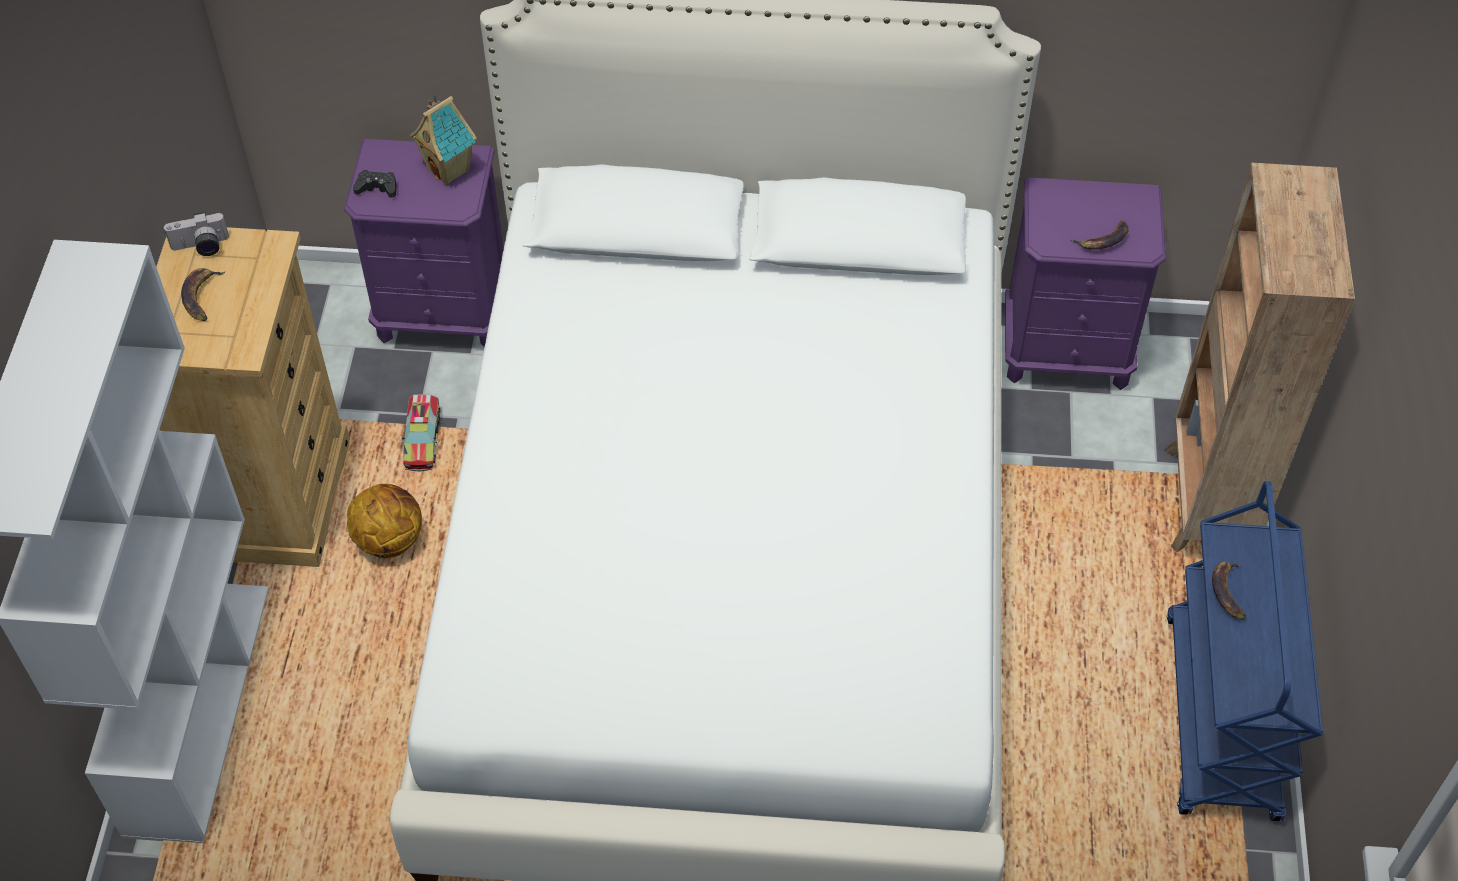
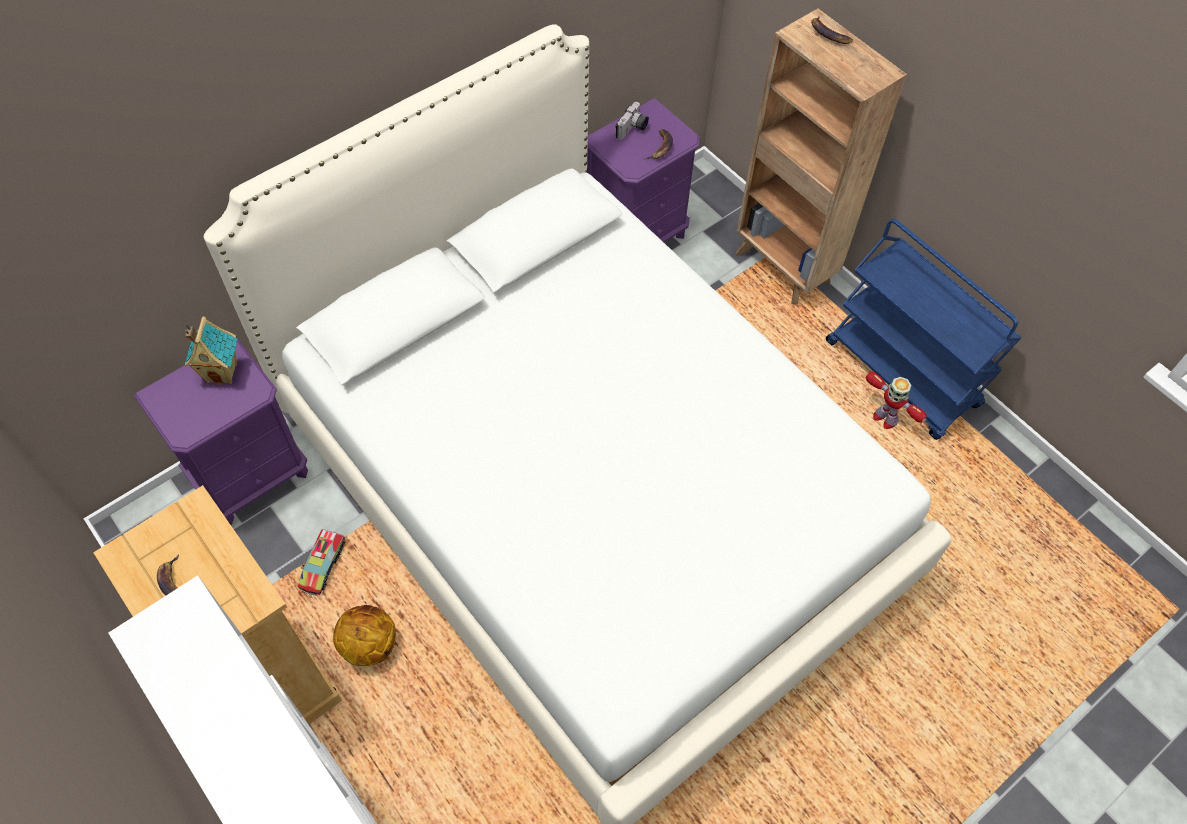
camera: 45 degrees left, 5 degrees up
camera [164,212,229,256] -> camera moved to [616,102,649,140]
black game controller [353,170,397,198] -> none
toy truck [402,394,440,471] -> toy truck turned 60 degrees clockwise [298,529,345,596]
banana [1212,562,1246,619] -> banana moved to [811,17,853,44]
none -> toy robot [866,372,927,429]

